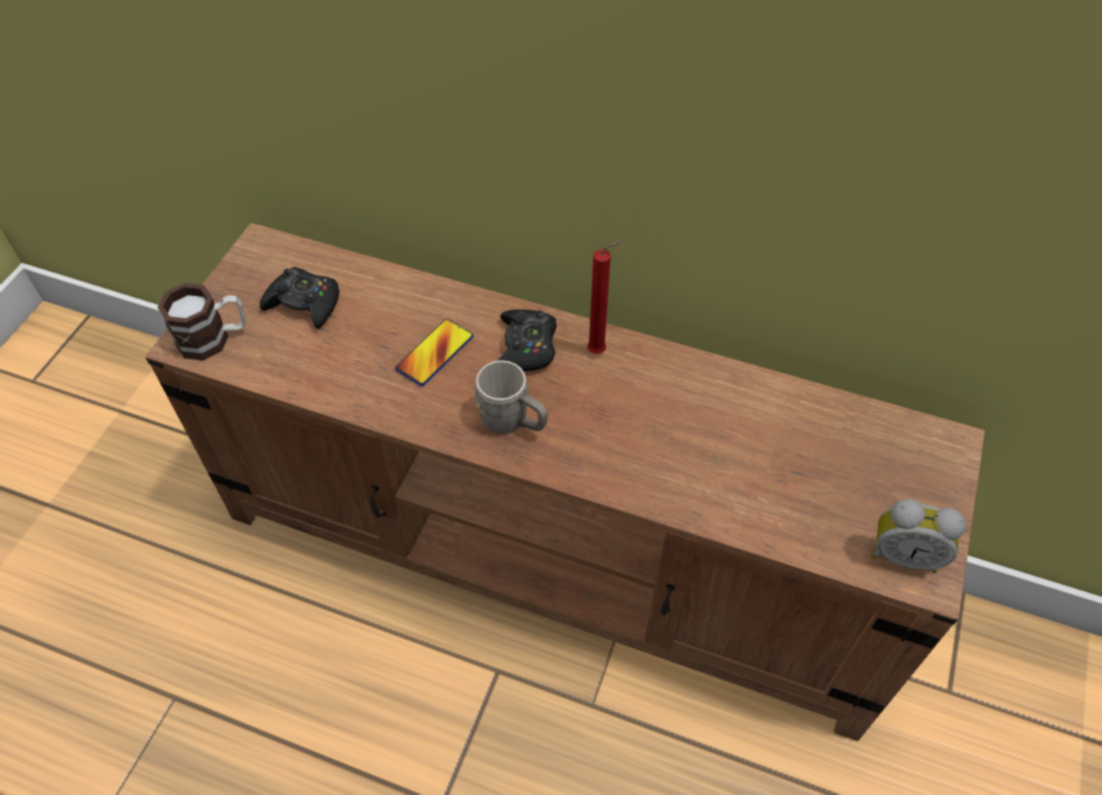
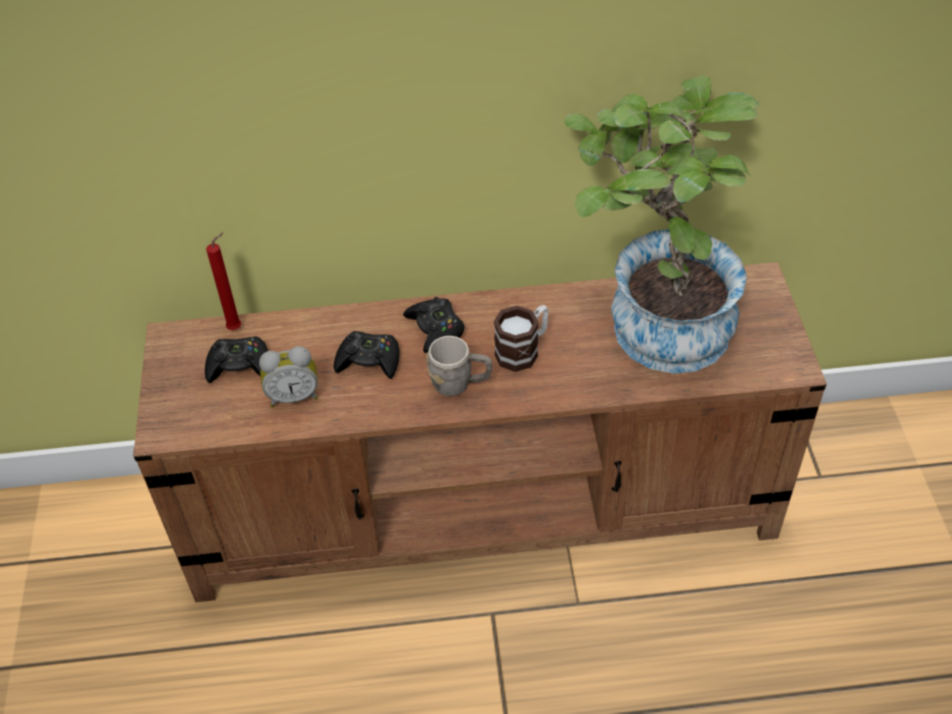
camera: 25 degrees left, 5 degrees down
mug [157,283,246,361] -> mug moved to [494,305,549,372]
phone [395,319,474,386] -> black game controller [334,331,400,379]
red candle [587,241,621,354] -> red candle moved to [206,232,241,330]
alarm clock [871,499,966,573] -> alarm clock moved to [259,346,318,407]
none -> potted plant [564,76,760,374]

